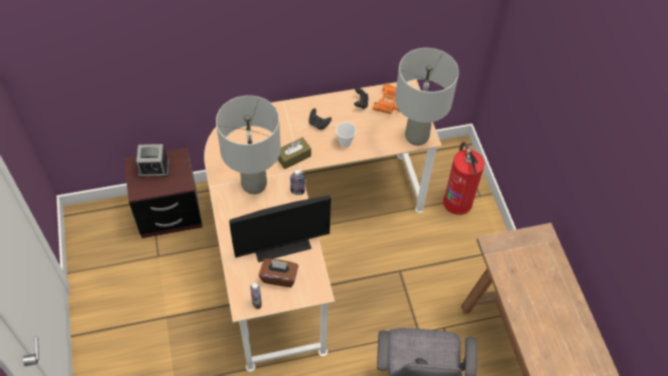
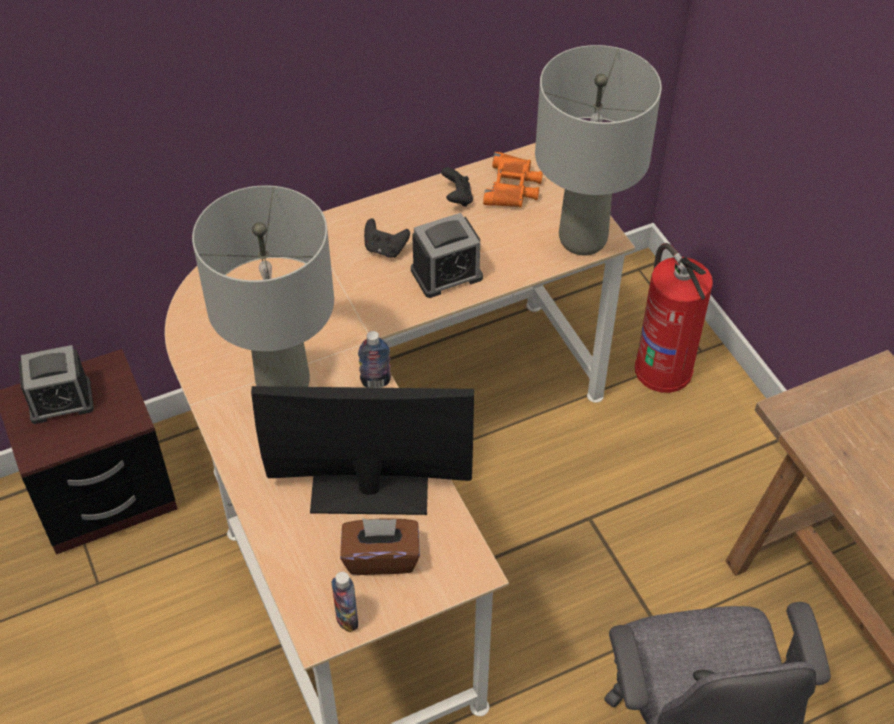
camera: 10 degrees left, 5 degrees down
monitor [229,195,331,262] -> monitor turned 150 degrees counterclockwise [251,386,474,515]
brown tissue box [278,137,311,169] -> none
cup [336,122,356,147] -> alarm clock [411,213,483,298]

